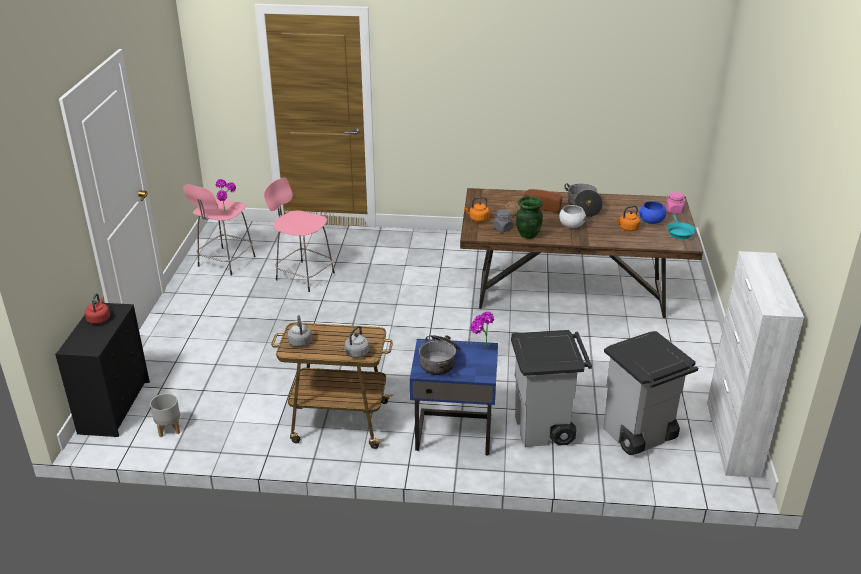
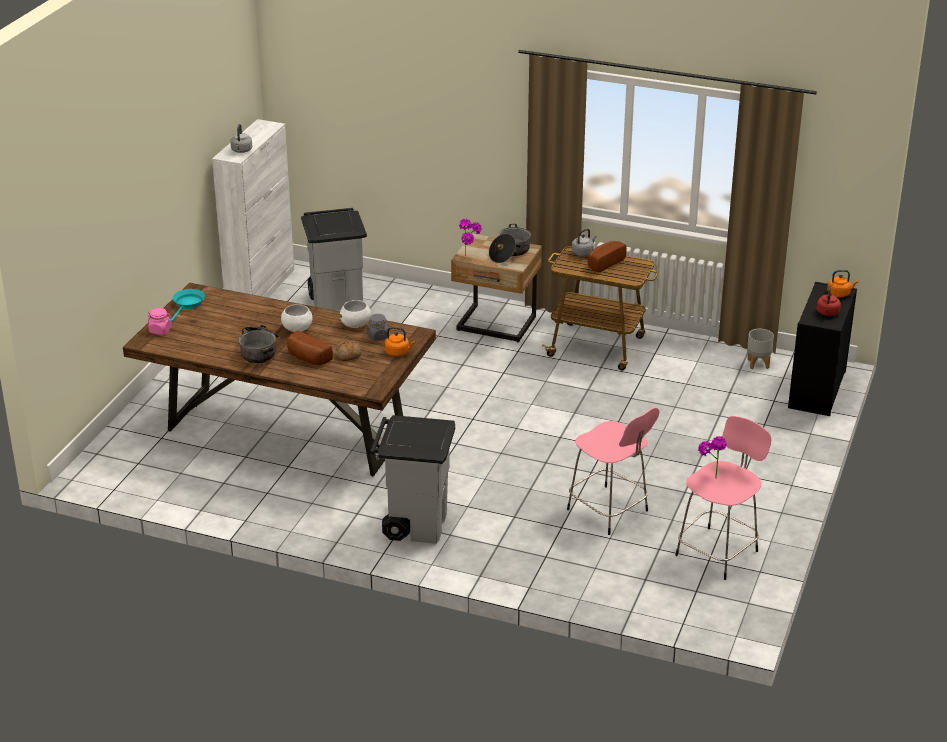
camera: 165 degrees left, 0 degrees up
grey kettle [287,315,312,347] -> grey kettle moved to [230,124,252,153]
blue nightstand [410,339,498,456] -> beige nightstand [451,234,542,342]
grey trash can [511,330,592,447] -> grey trash can moved to [371,415,455,544]
green vase [516,196,543,239] -> white bowl [340,300,371,328]
orange kettle [615,206,640,231] -> orange kettle moved to [827,270,858,298]
blue bowl [639,201,666,224] -> none
none -> bread [588,241,627,273]

